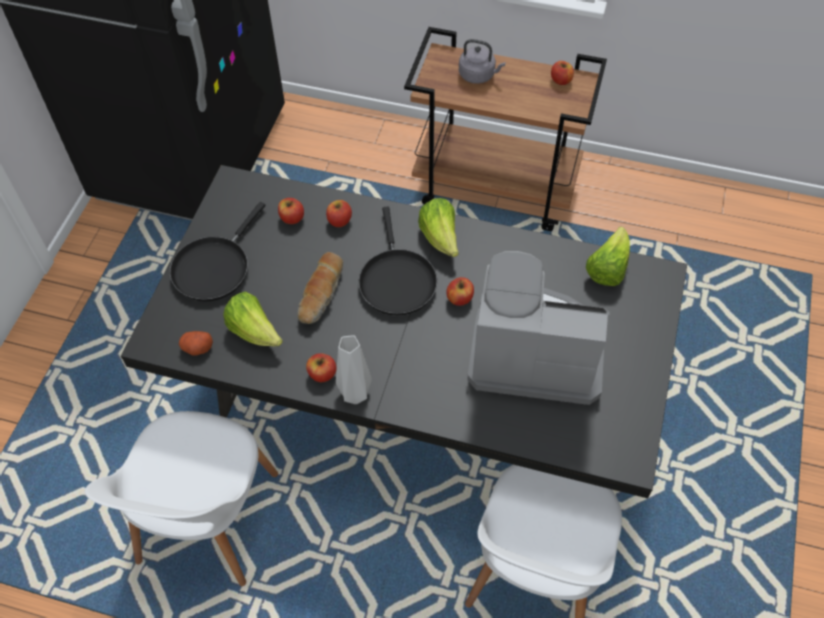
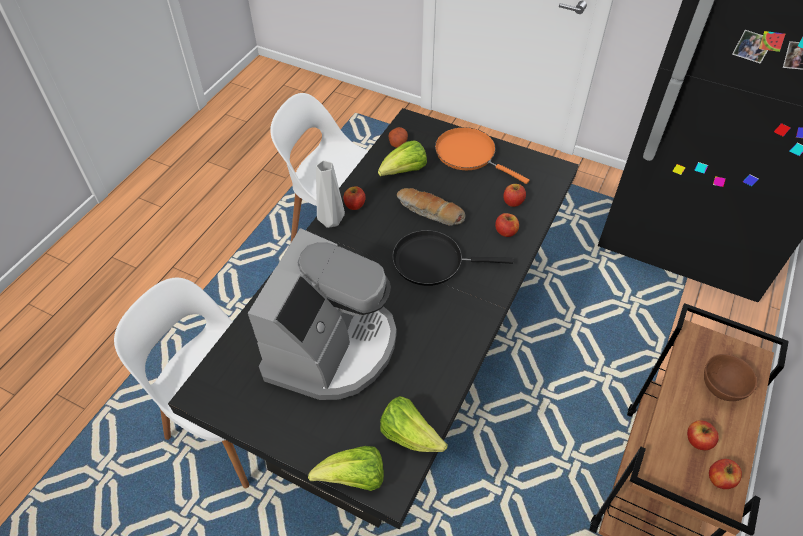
camera: 100 degrees right, 5 degrees down
black frying pan [170,202,266,301] -> orange frying pan [435,127,529,184]
lettuce [418,198,459,257] -> lettuce moved to [308,446,384,491]
apple [446,277,474,306] -> apple moved to [687,420,719,451]
grey kettle [459,39,505,84] -> brown bowl [704,354,757,401]

